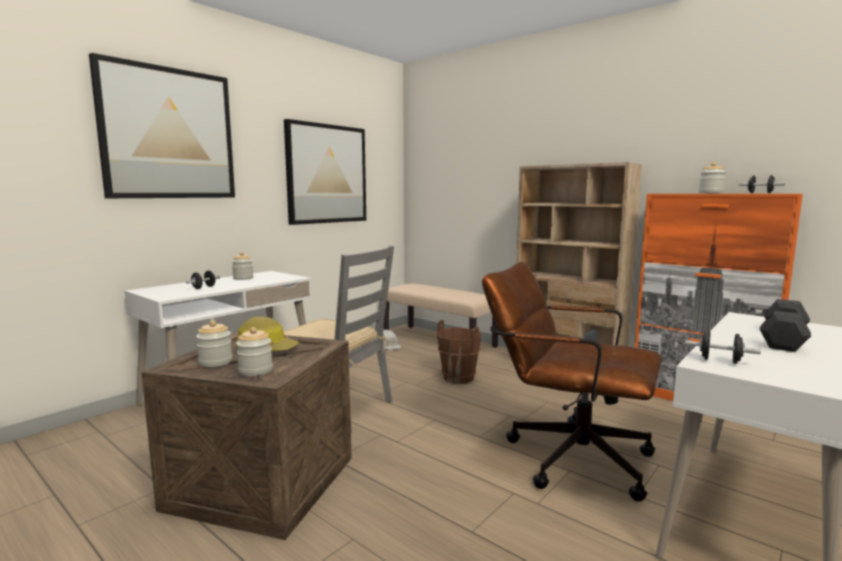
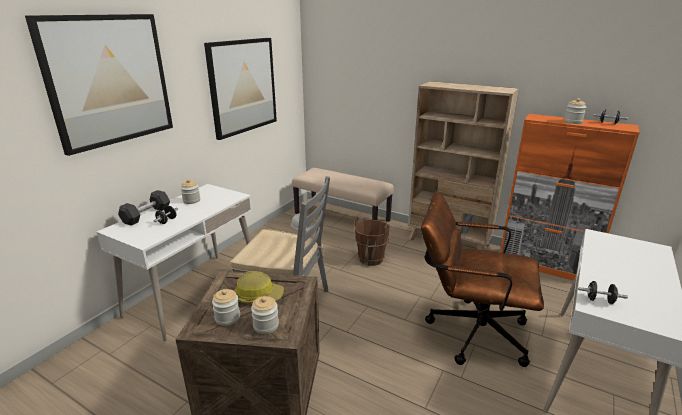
camera: 10 degrees left, 15 degrees up
grey dumbbell [760,299,811,352] -> grey dumbbell moved to [118,190,170,226]

